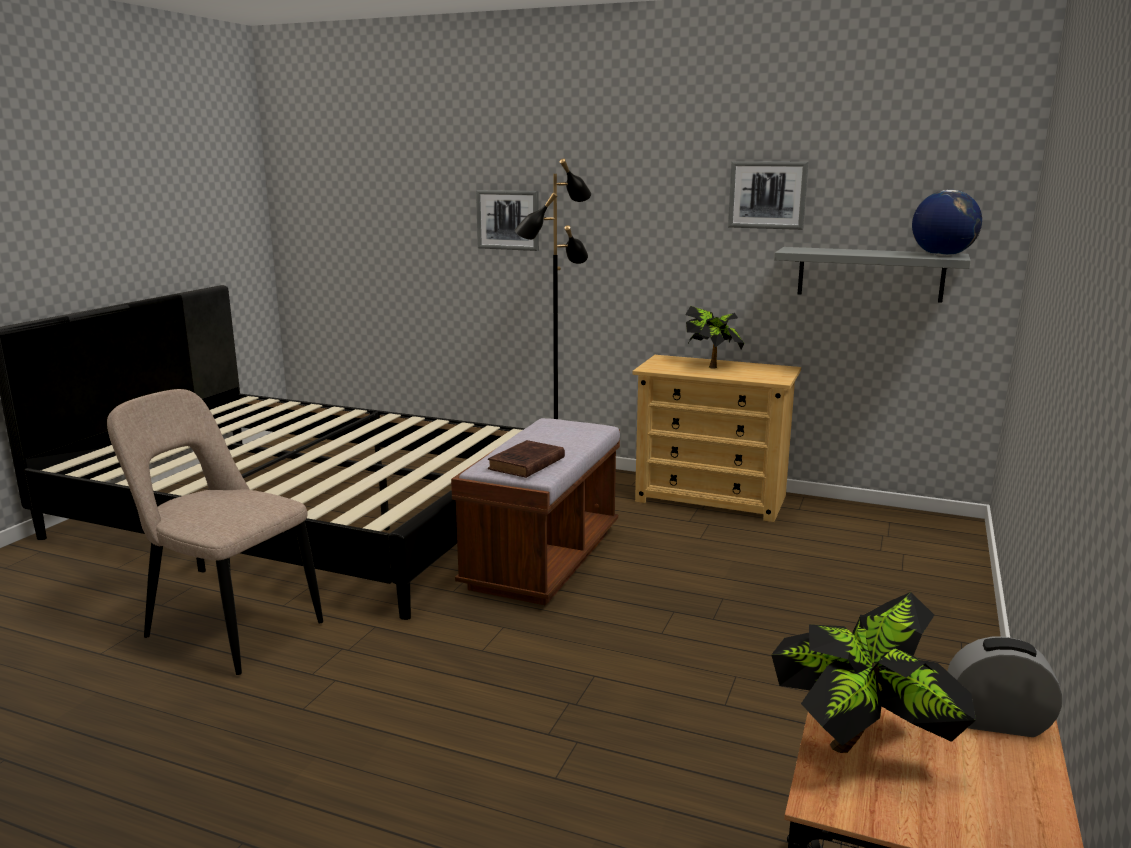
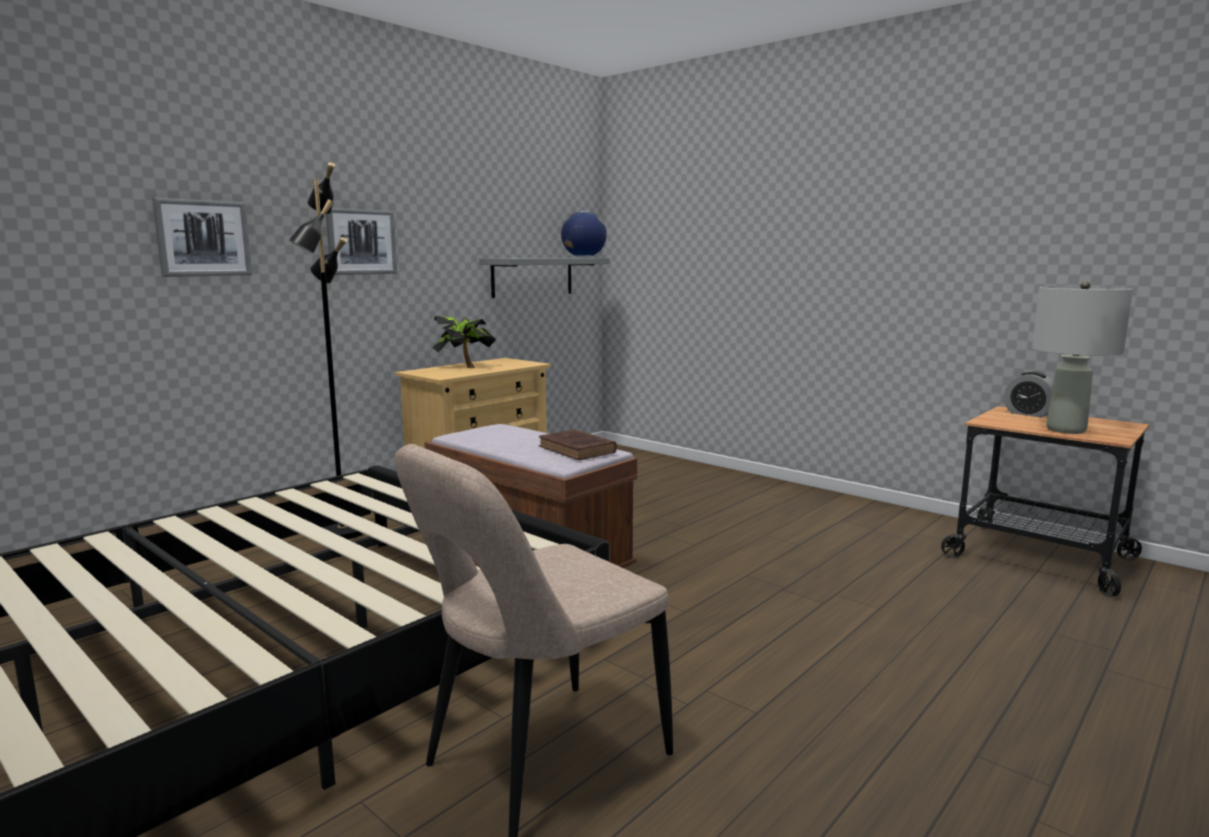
camera: 70 degrees left, 5 degrees down
picture [728,161,808,230] -> picture moved to [326,208,398,275]
potted plant [771,592,976,753] -> grey table lamp [1032,281,1133,434]
alarm clock [947,637,1062,737] -> alarm clock turned 75 degrees counterclockwise [1004,372,1053,417]

